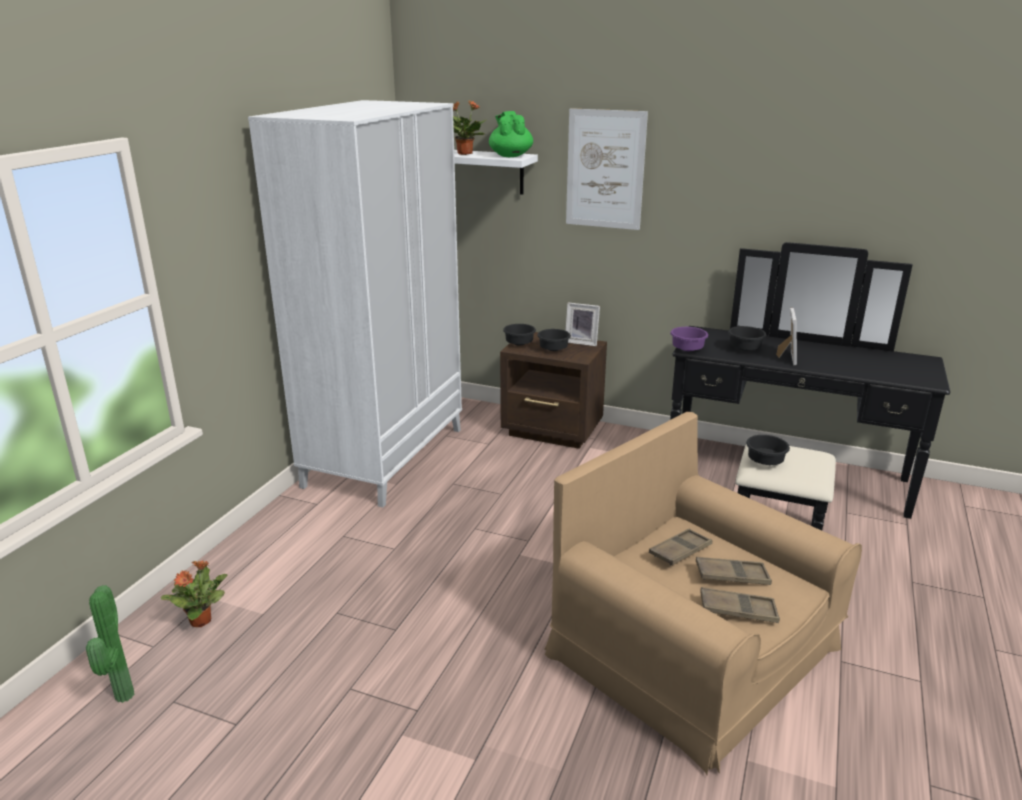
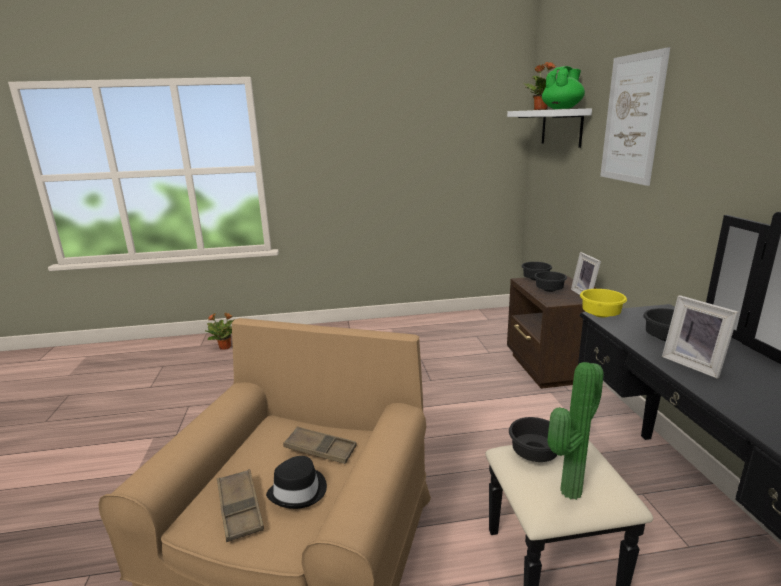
camera: 60 degrees right, 5 degrees down
potted plant [86,585,135,703] -> potted plant moved to [548,362,604,500]
white wardrobe [248,100,462,507] -> none
purple bowl [670,327,708,351] -> yellow bowl [580,289,627,318]
brown tray [696,557,772,585] -> black hat [266,456,327,509]
picture frame [776,308,797,365] -> picture frame turned 75 degrees clockwise [662,295,739,379]

